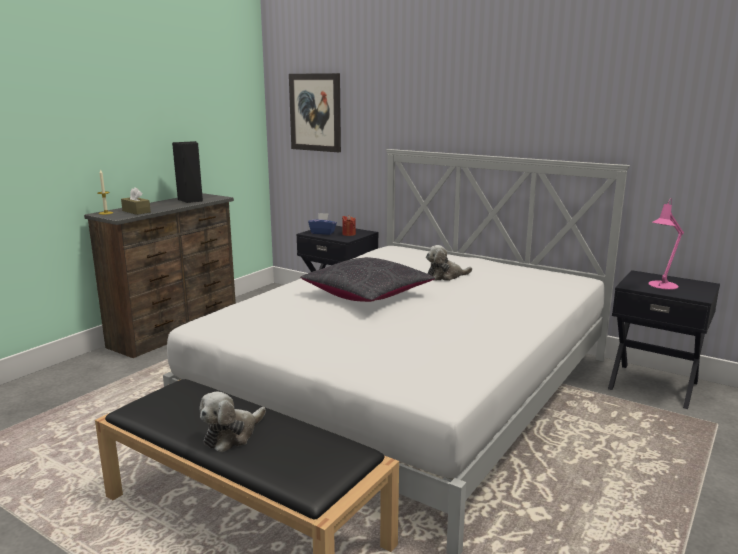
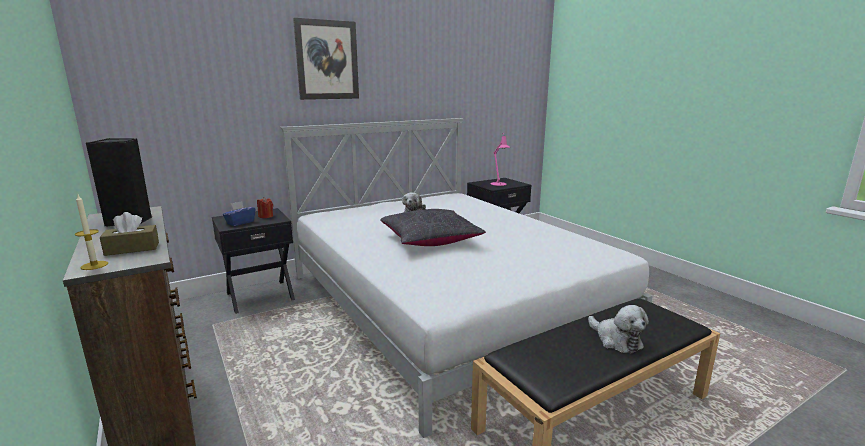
camera: 65 degrees left, 0 degrees up
picture [289,73,341,152] -> picture moved to [293,18,359,100]

